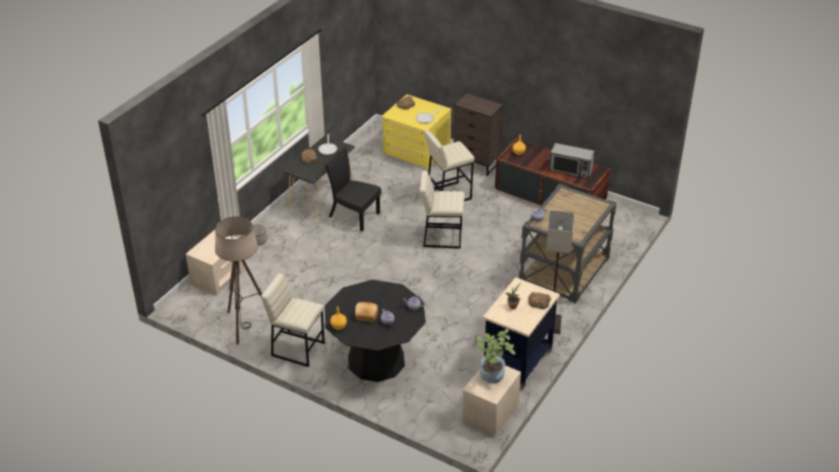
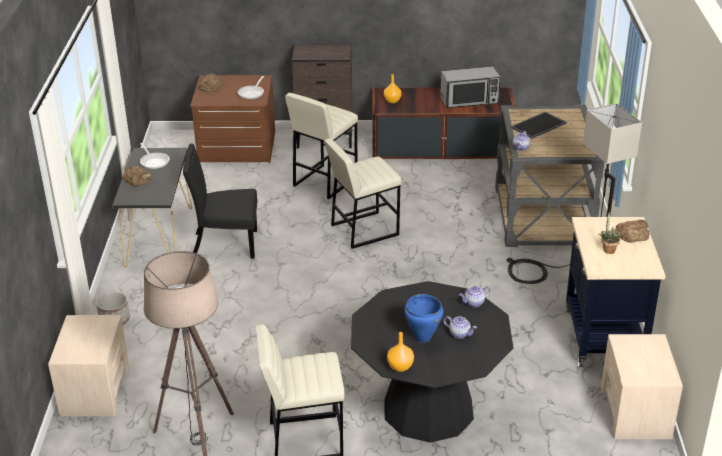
camera: 30 degrees left, 5 degrees down
bread [355,302,378,322] -> blue cooking pot [404,294,443,342]
yellow dresser [381,94,451,169] -> brown dresser [190,75,275,163]
potted plant [476,329,515,383] -> none
none -> tray [511,112,567,139]

